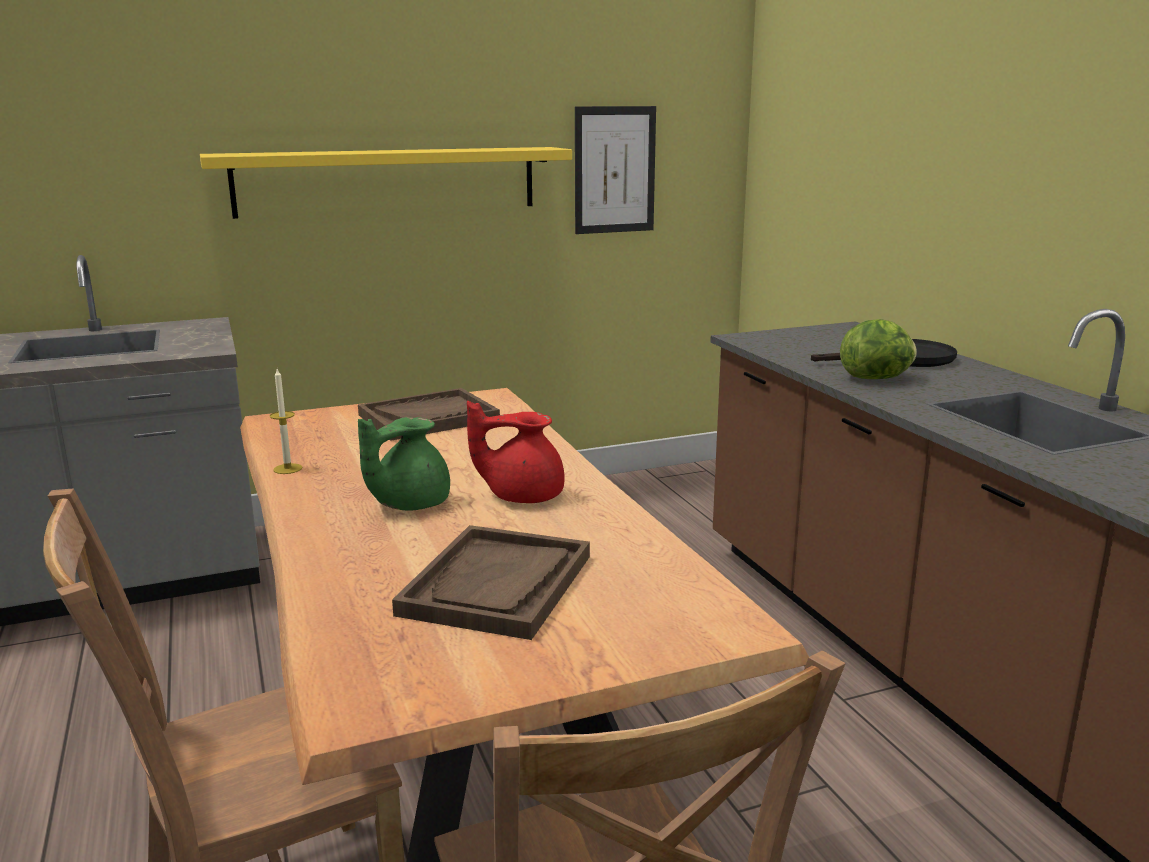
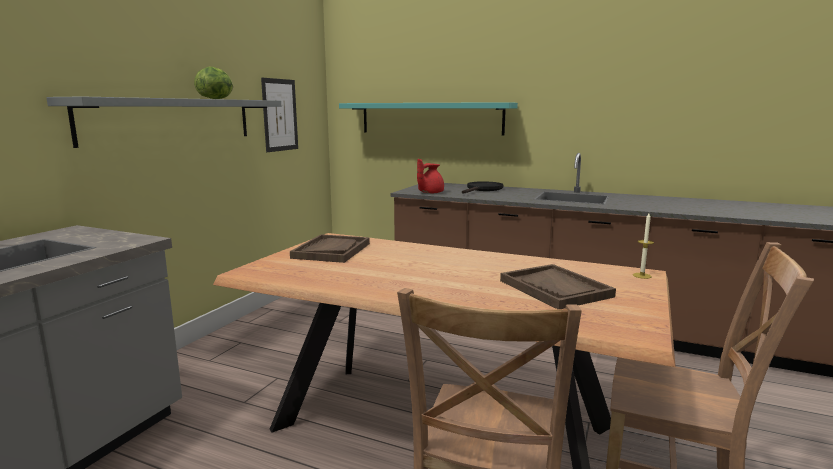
camera: 45 degrees left, 5 degrees down
yellow shelf [200,147,572,219] -> grey shelf [46,96,281,148]
candle [270,369,302,474] -> candle moved to [633,213,654,279]
green teapot [358,417,450,511] -> none
red teapot [467,401,565,503] -> red teapot moved to [417,159,444,193]
lettuce [840,319,917,379] -> lettuce moved to [194,67,233,99]
none -> turquoise shelf [339,102,518,136]

